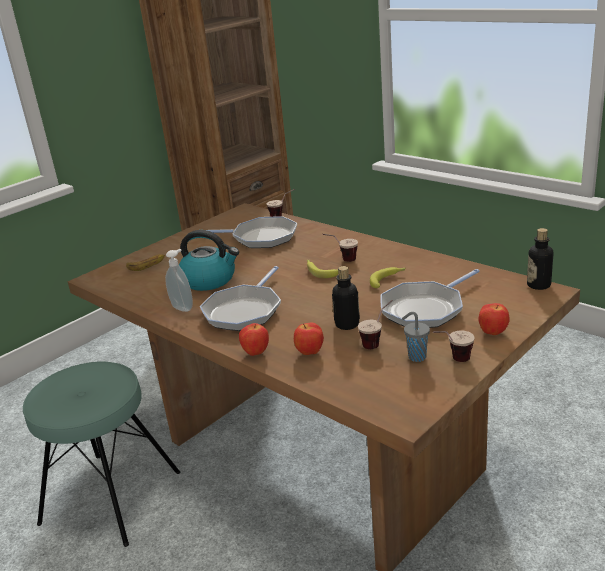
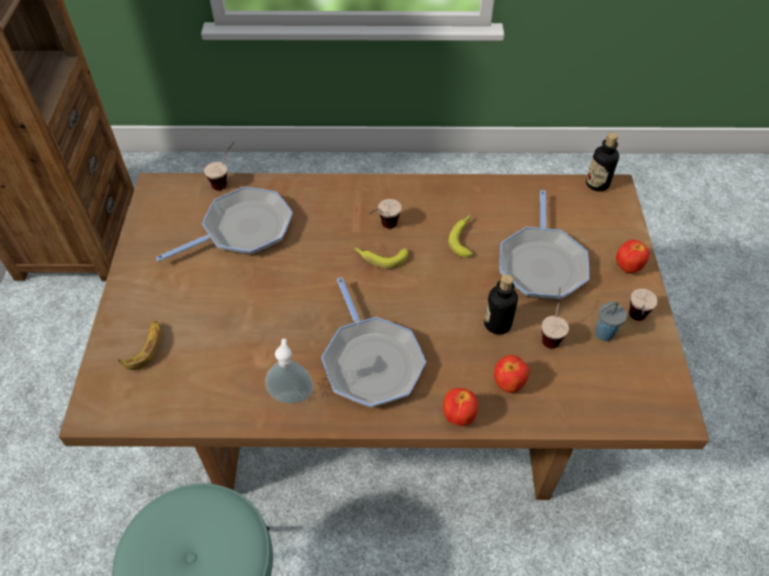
camera: 45 degrees left, 25 degrees up
kettle [179,230,239,291] -> none

